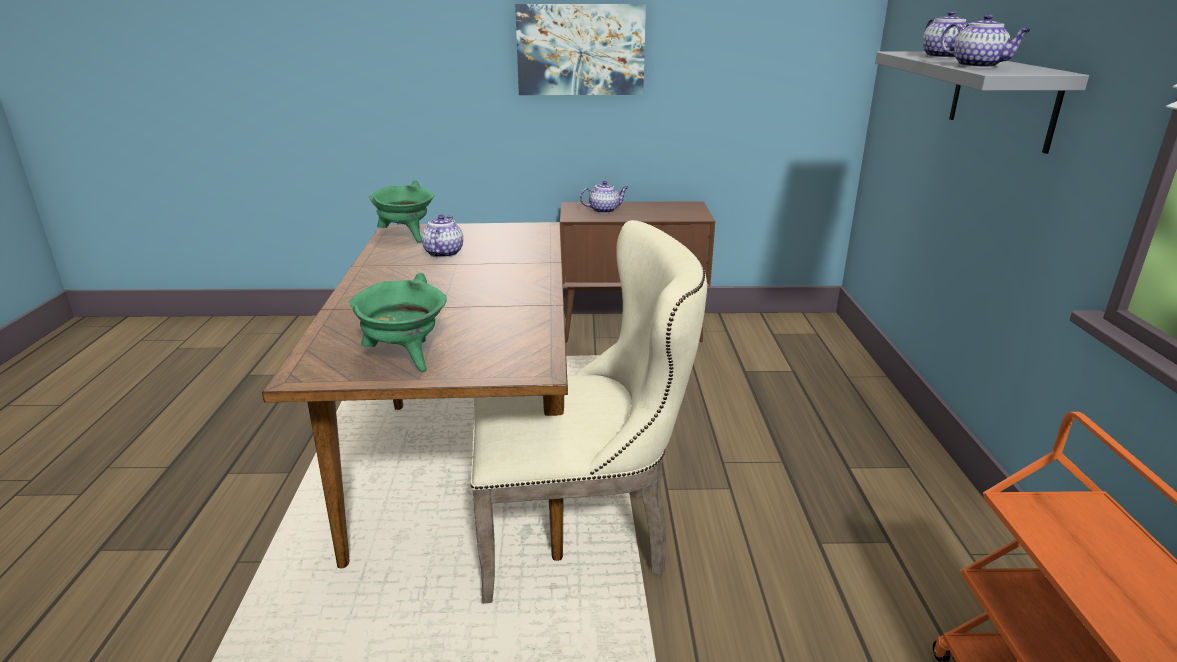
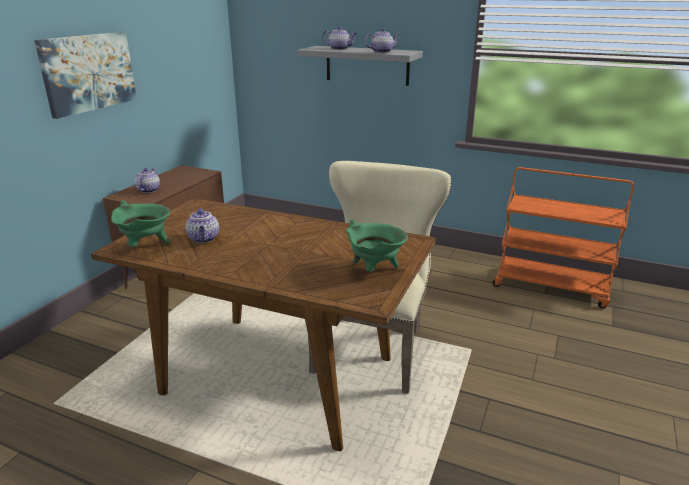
camera: 65 degrees left, 0 degrees up
teapot [422,215,463,258] -> teapot turned 135 degrees counterclockwise [186,208,219,243]

